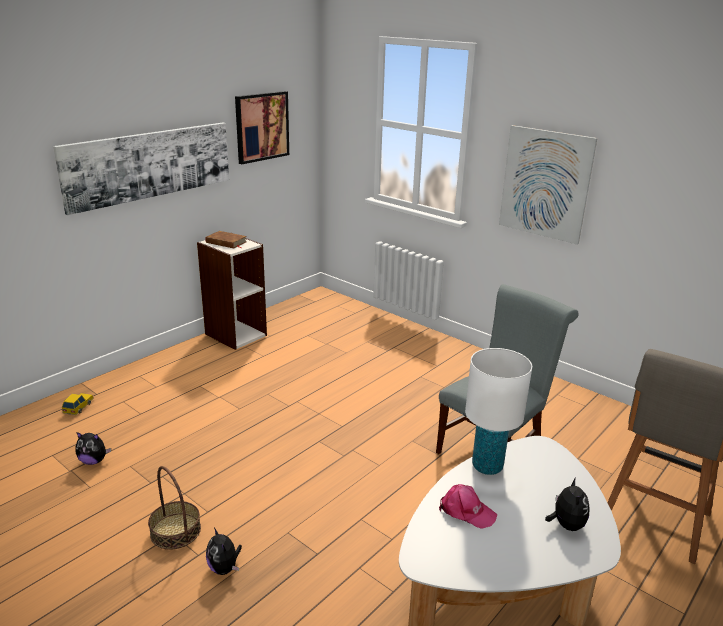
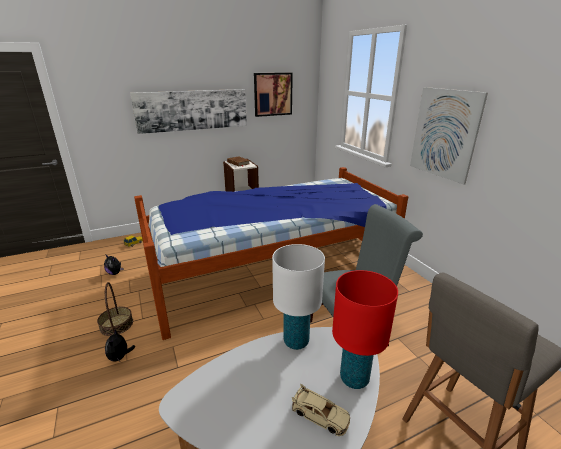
camera: 25 degrees right, 0 degrees up
pink cap [439,484,497,529] -> none
plush toy [545,477,589,531] -> beige toy car [292,384,350,436]
none -> bed [134,167,408,340]
none -> red table lamp [332,270,398,389]

